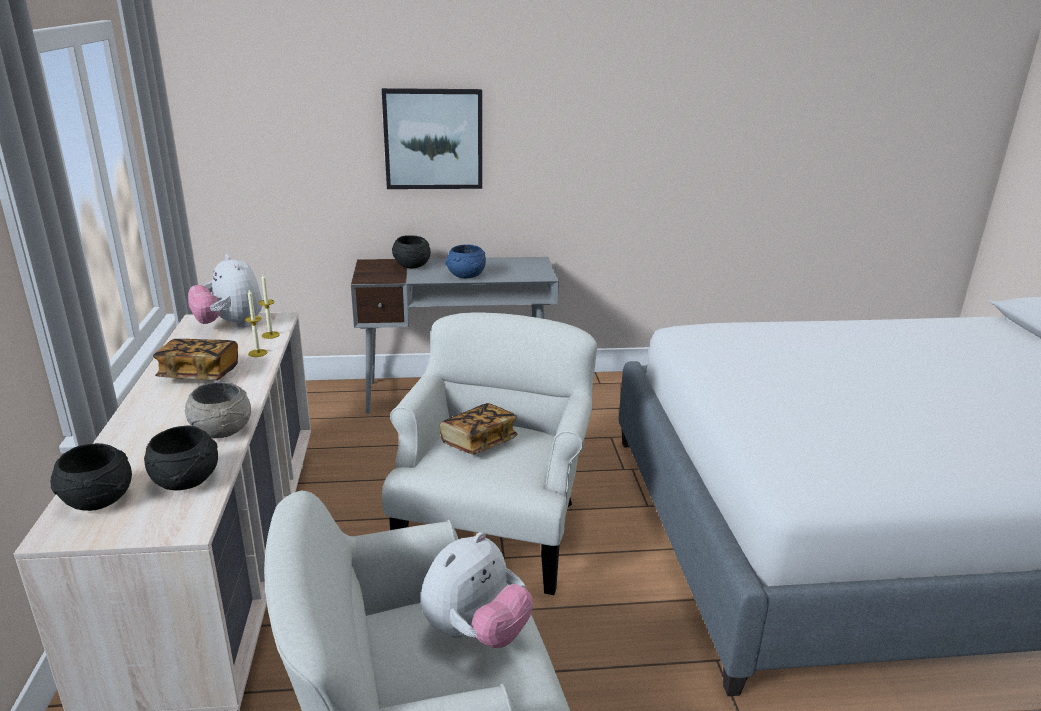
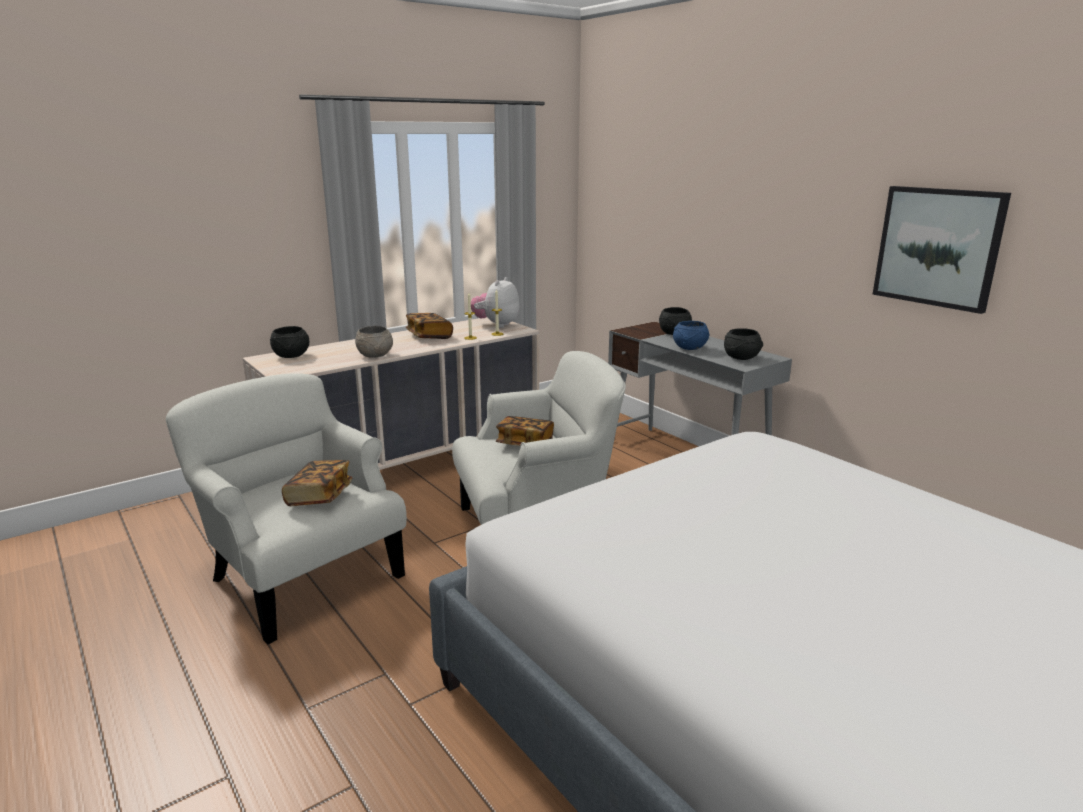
camera: 60 degrees right, 5 degrees down
black bowl [144,425,218,490] -> black bowl moved to [724,328,763,360]
picture [382,88,482,189] -> picture moved to [873,186,1011,314]
plush toy [421,532,533,648] -> book [282,460,352,506]

